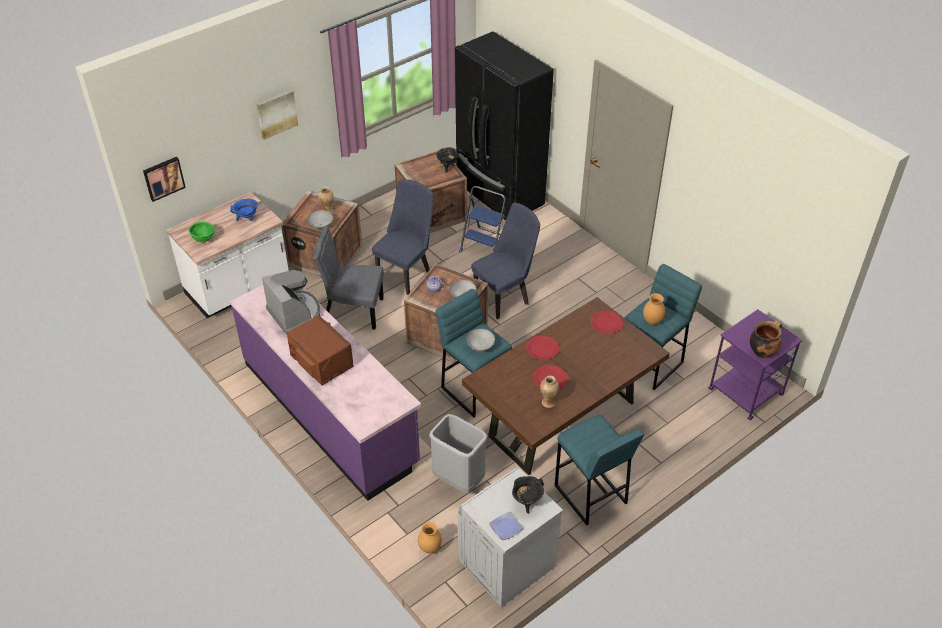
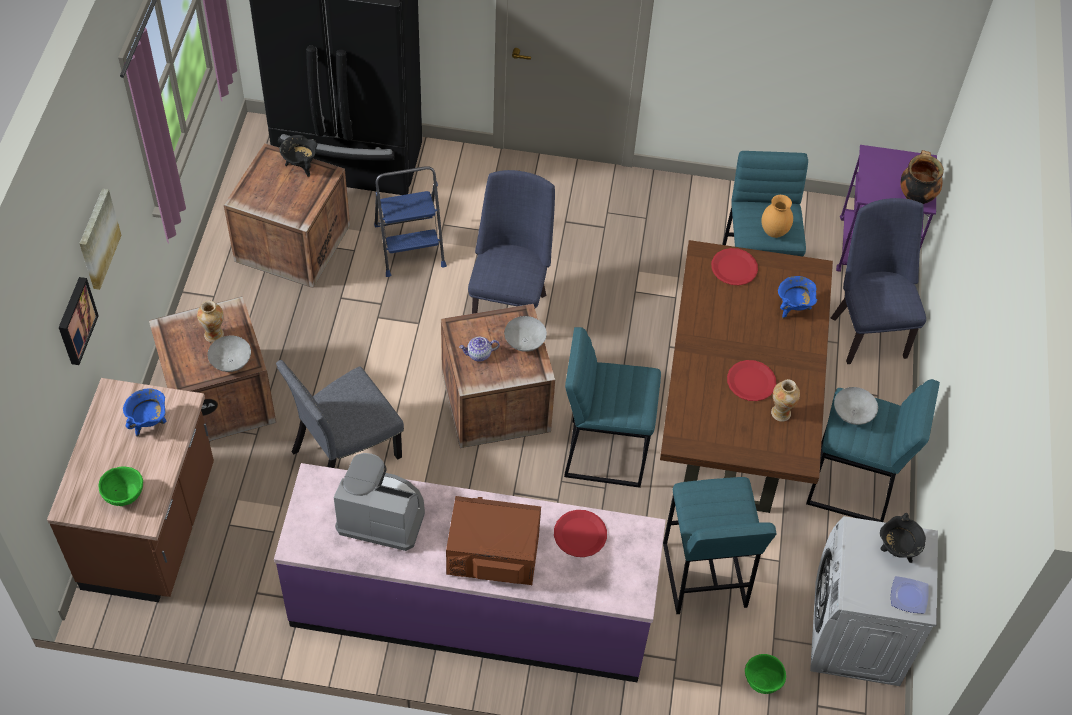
camera: 45 degrees left, 10 degrees up
picture [143,157,186,202] -> picture moved to [58,277,99,365]
white counter [166,192,289,318] -> brown counter [47,378,214,602]
blue chair [372,179,434,295] -> blue chair moved to [831,198,926,364]
brown vase [418,522,442,554] -> green bowl [745,654,786,694]
grey trash can [429,414,487,493] -> turquoise stool [663,477,777,614]
grey bowl [466,329,495,352] -> grey bowl moved to [834,387,878,425]
red plate [526,335,559,360] -> red plate moved to [554,510,607,557]
none -> blue cooking pot [778,276,817,319]

